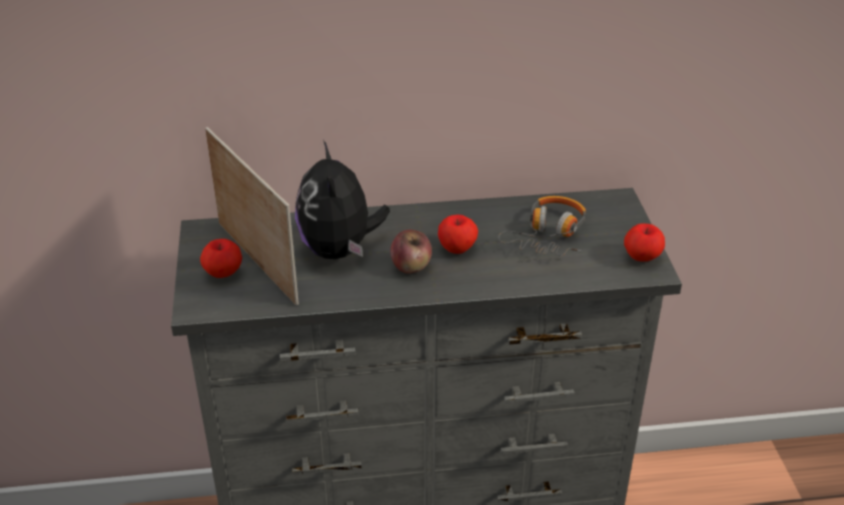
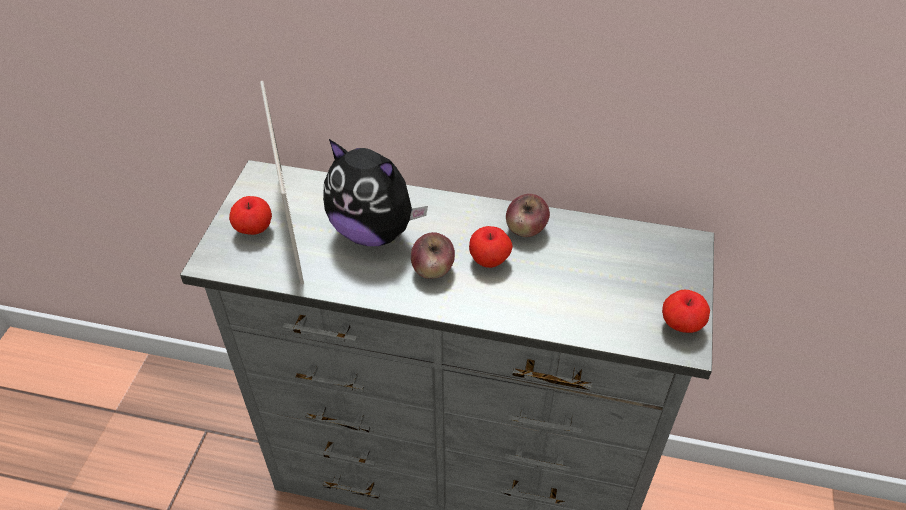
camera: 20 degrees right, 10 degrees up
plush toy [295,140,390,259] -> plush toy turned 75 degrees counterclockwise [323,139,428,246]
headphones [498,196,586,256] -> none
none -> apple [506,194,550,237]

